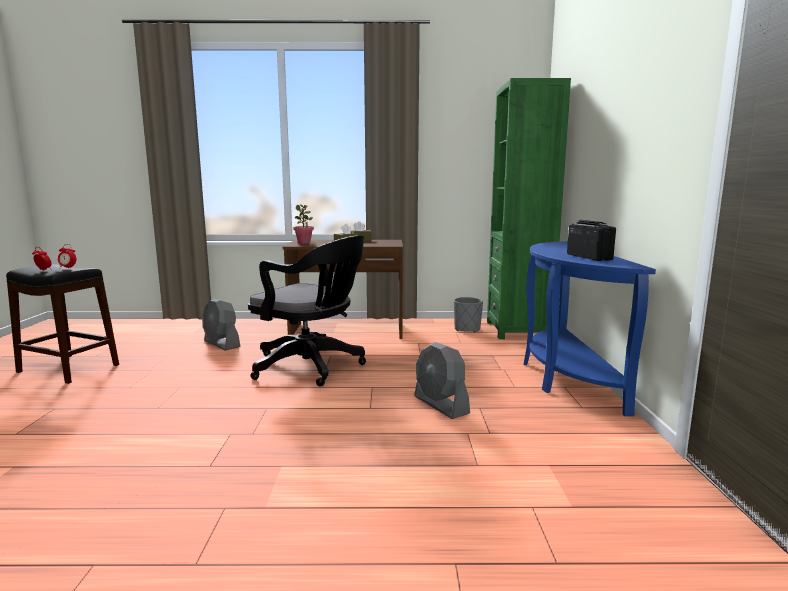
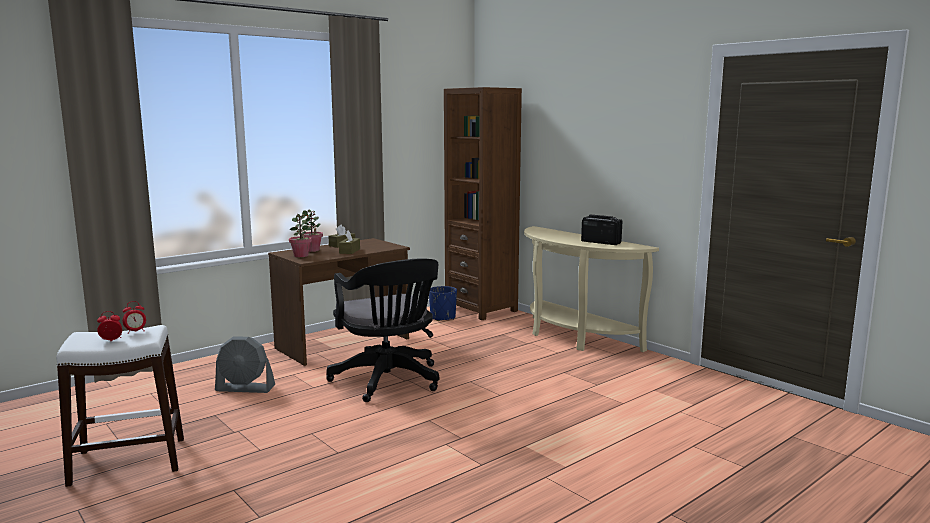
camera: 40 degrees left, 0 degrees up
black stool [6,264,119,384] -> white stool [56,325,184,487]
black office chair [248,235,366,386] -> black office chair turned 75 degrees clockwise [326,259,439,402]
grey fan [414,342,470,419] -> none
grey planter [454,297,483,333] -> blue planter [429,286,457,321]
green bookcase [487,78,571,339] -> brown bookcase [444,87,522,320]
blue console table [524,241,656,416] -> beige console table [524,226,659,352]
none -> potted plant [302,210,323,252]

